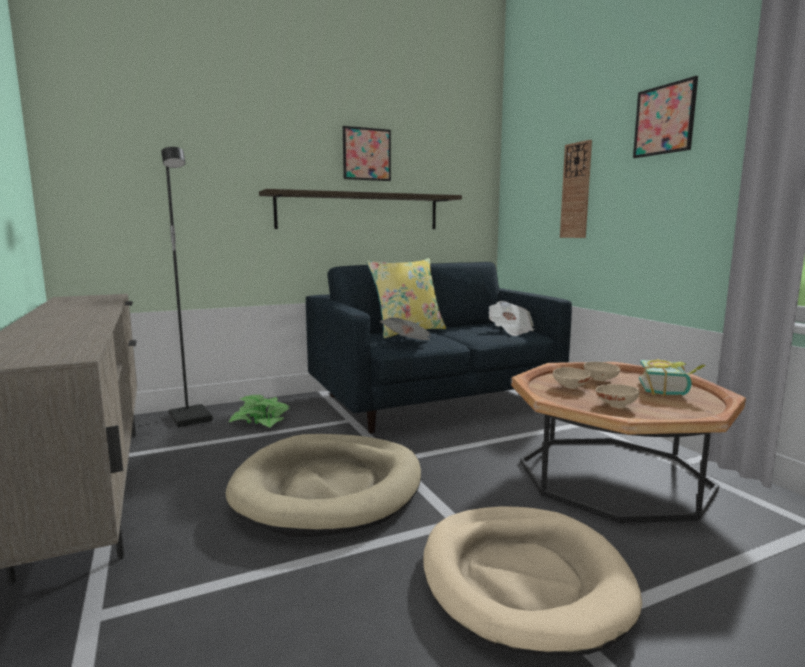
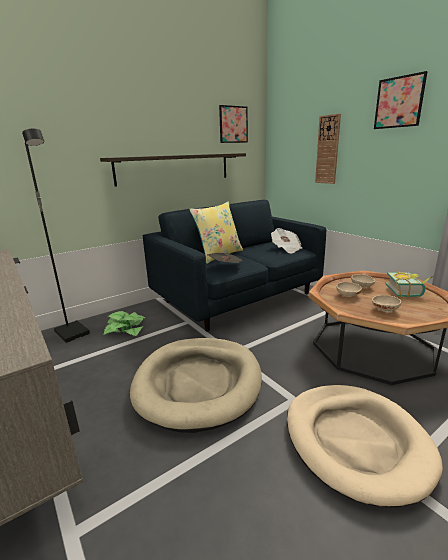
camera: 10 degrees left, 10 degrees up
picture [343,126,391,181] -> picture moved to [219,105,248,143]

